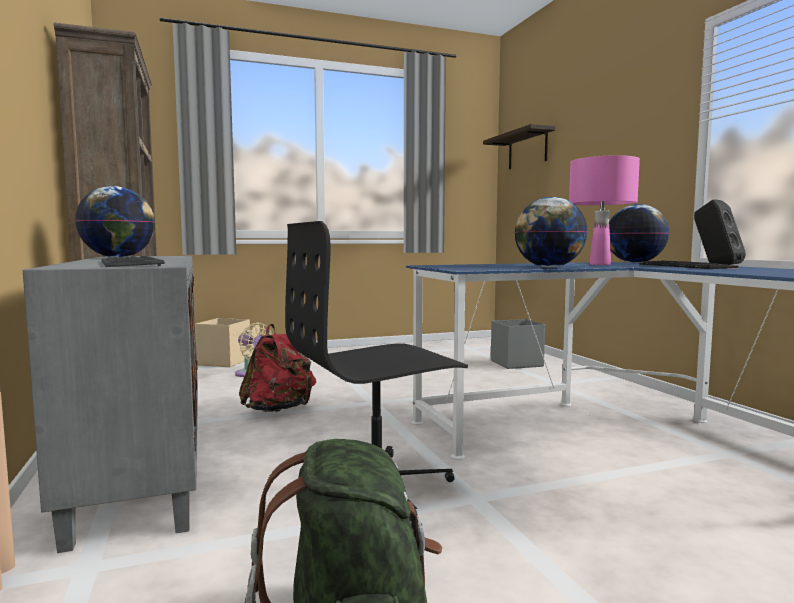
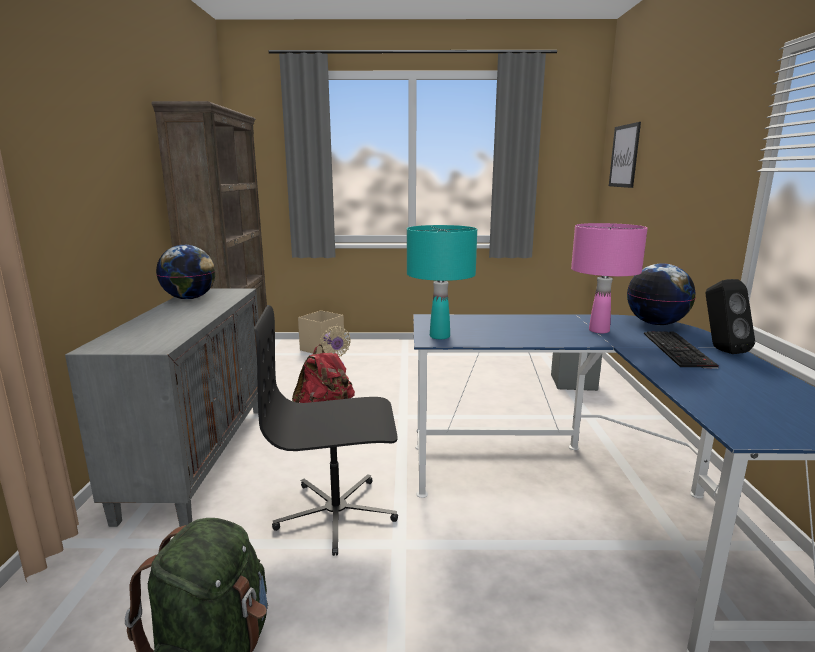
camera: 20 degrees right, 10 degrees up
keyboard [102,256,165,267] -> none
shelf [483,124,555,169] -> picture [609,122,641,188]
globe [514,197,587,268] -> none
none -> turquoise table lamp [407,225,477,339]

